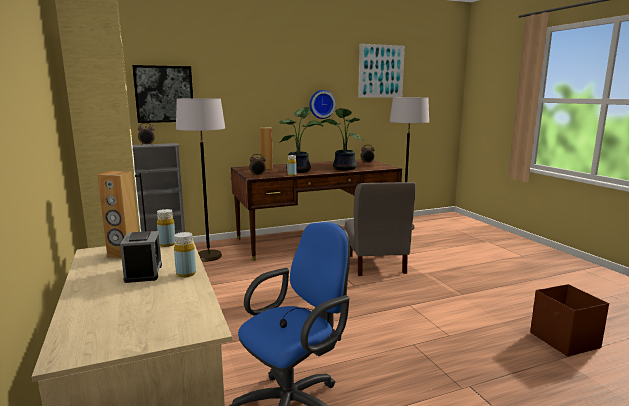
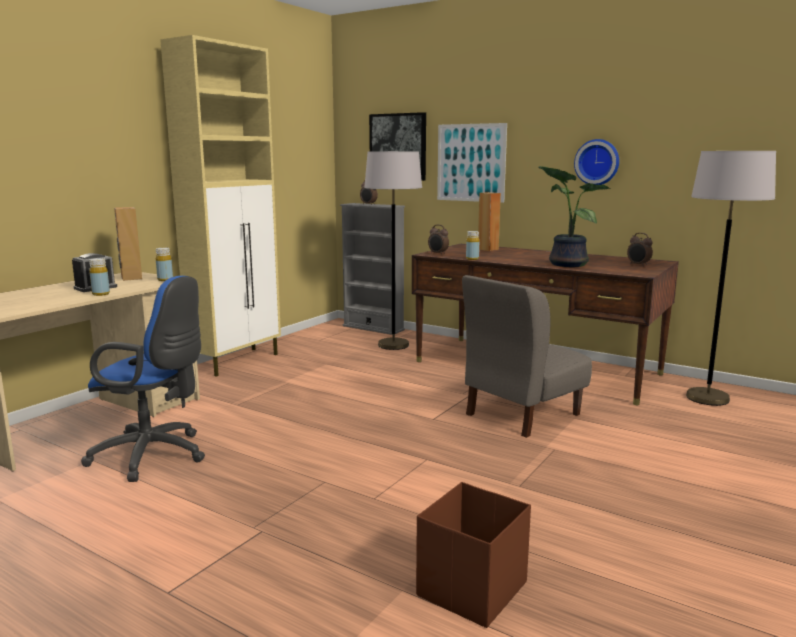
camera: 55 degrees right, 0 degrees up
potted plant [279,107,323,173] -> none
picture [358,44,405,98] -> picture moved to [437,123,507,203]

